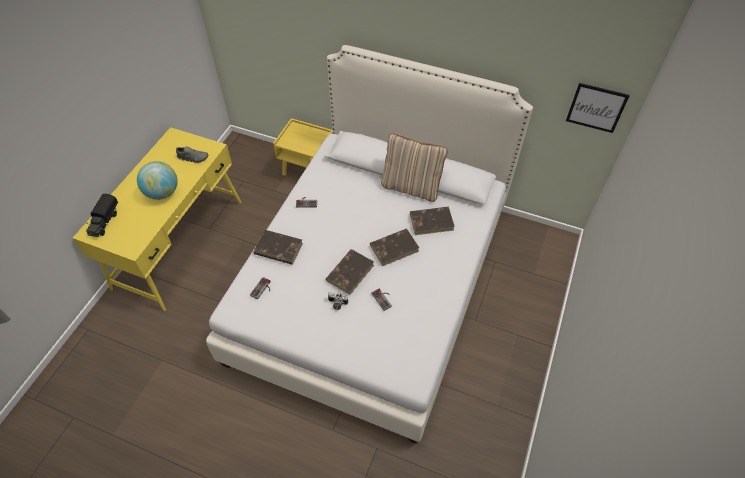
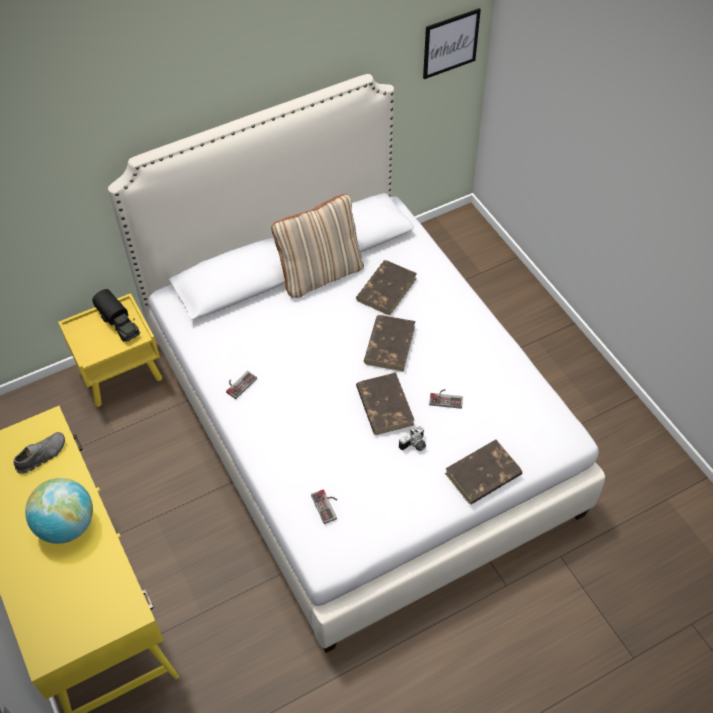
camera: 50 degrees left, 0 degrees up
toy truck [86,194,118,237] -> toy truck moved to [92,289,140,342]
brown book [253,230,303,265] -> brown book moved to [445,440,522,505]

